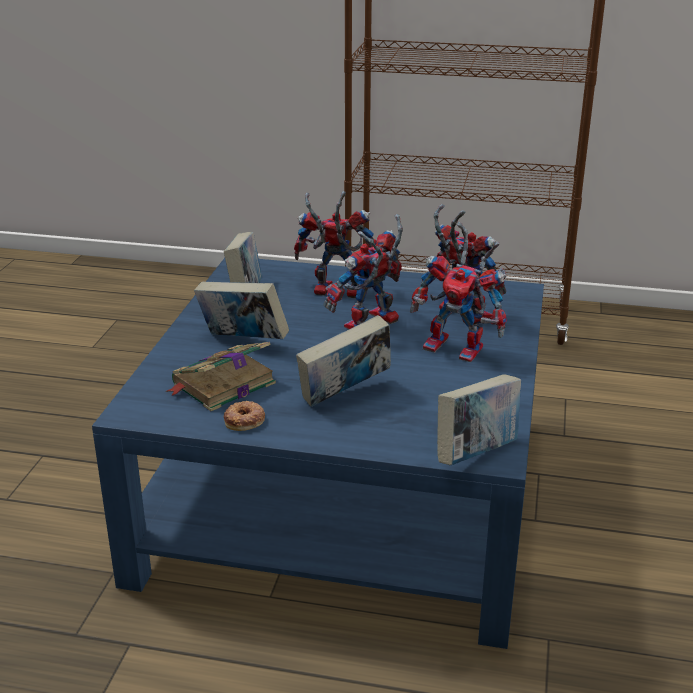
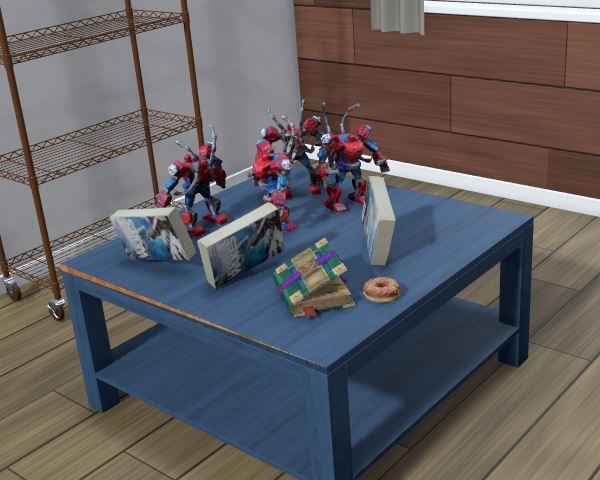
camera: 60 degrees left, 5 degrees down
book [437,374,521,465] -> none

